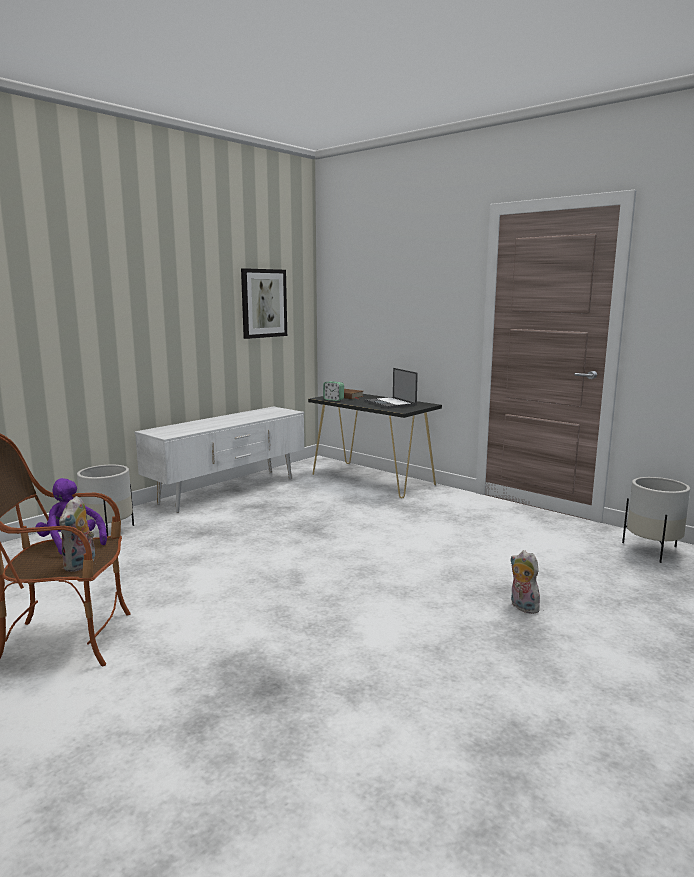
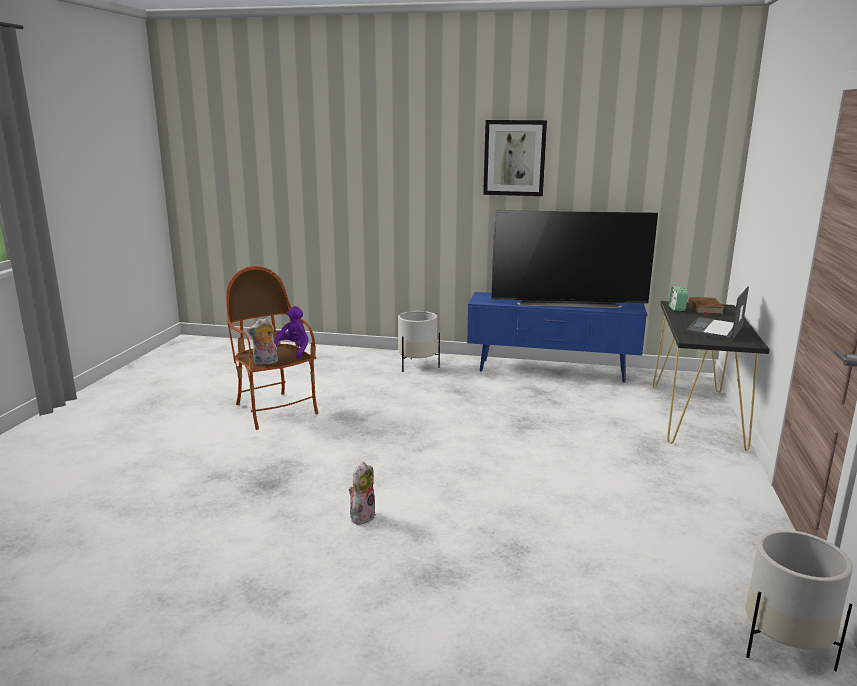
camera: 60 degrees right, 5 degrees up
white tv stand [135,407,304,513] -> blue tv stand [467,292,647,383]
picture [241,268,287,339] -> picture moved to [483,120,547,196]
plush toy [510,550,541,614] -> plush toy moved to [349,462,376,525]
none -> television [491,210,658,308]

